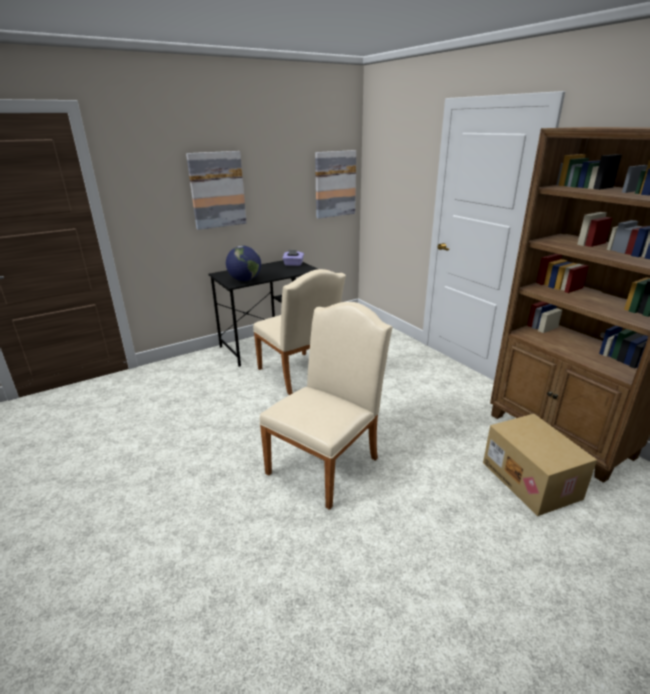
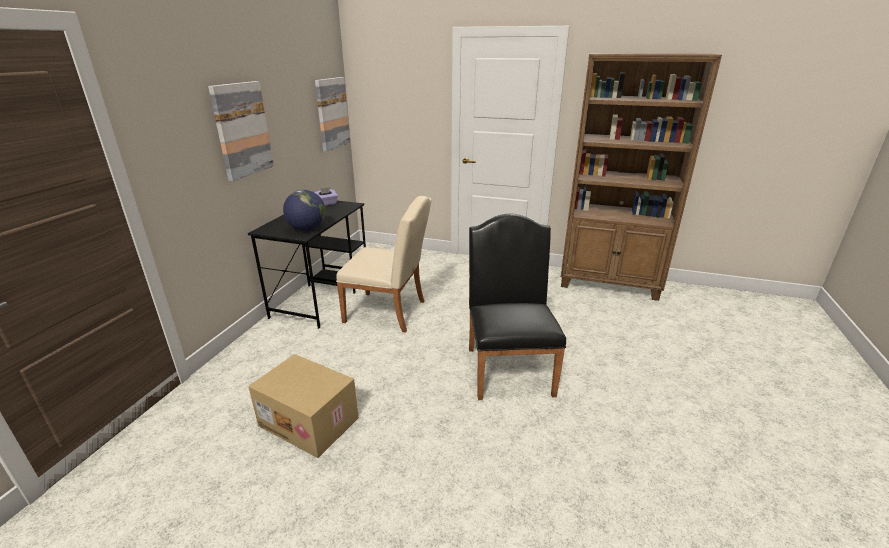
camera: 40 degrees left, 0 degrees up
beige chair [259,302,392,510] -> black chair [469,213,566,400]
cardboard box [483,414,597,516] -> cardboard box moved to [248,354,358,458]

